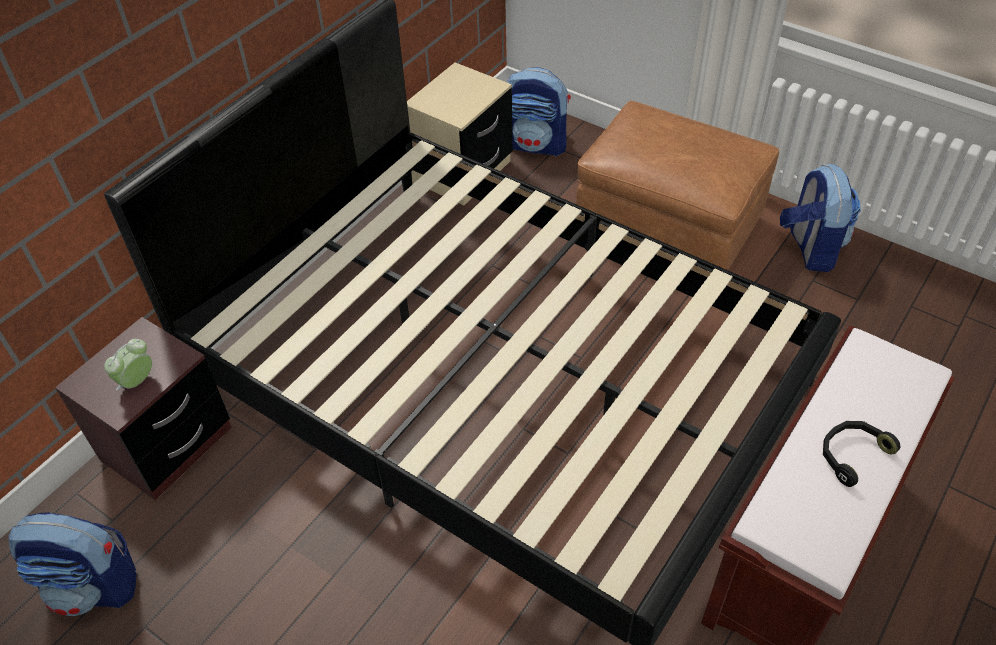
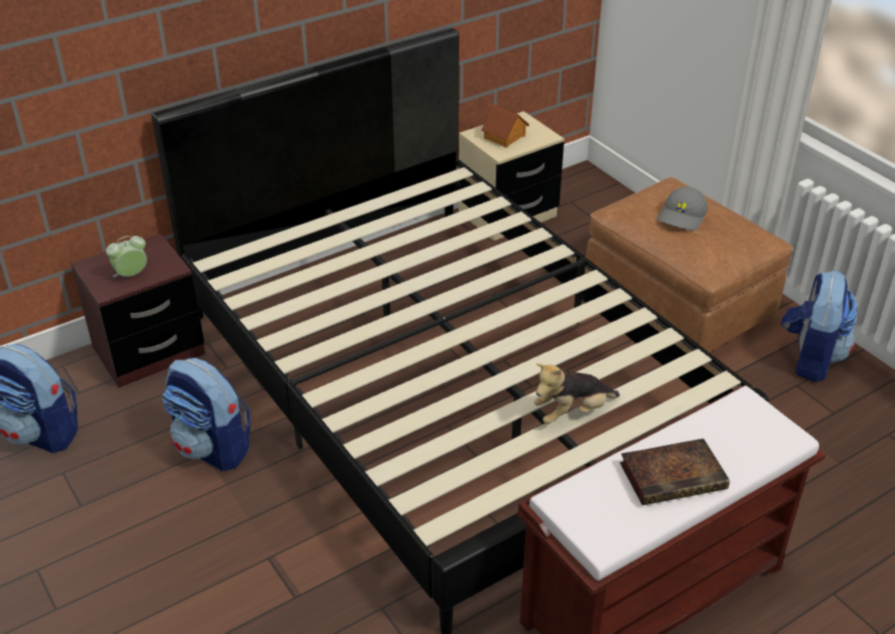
camera: 20 degrees right, 10 degrees down
backpack [507,67,571,156] -> backpack moved to [162,358,251,471]
black headphones [823,421,900,487] -> book [620,438,729,505]
none -> toy house [481,105,529,148]
none -> plush toy [534,363,620,424]
none -> grey cap [657,187,708,231]

